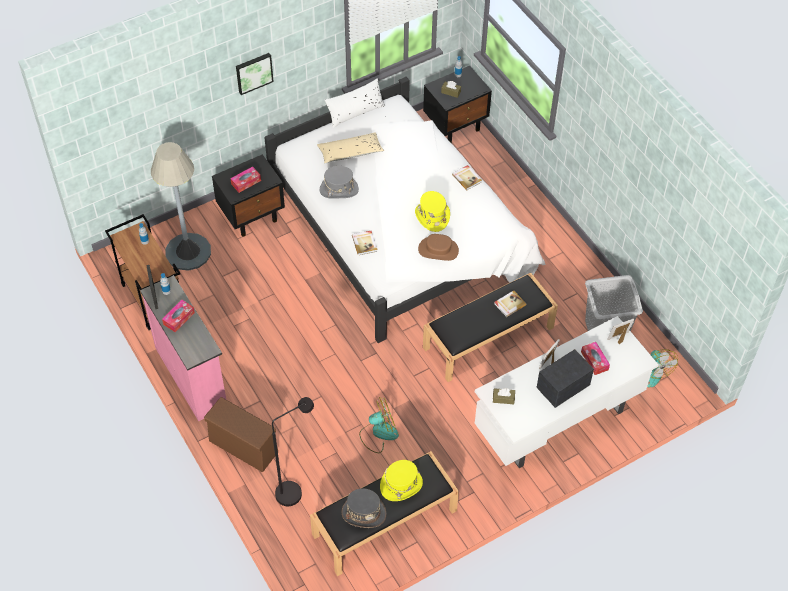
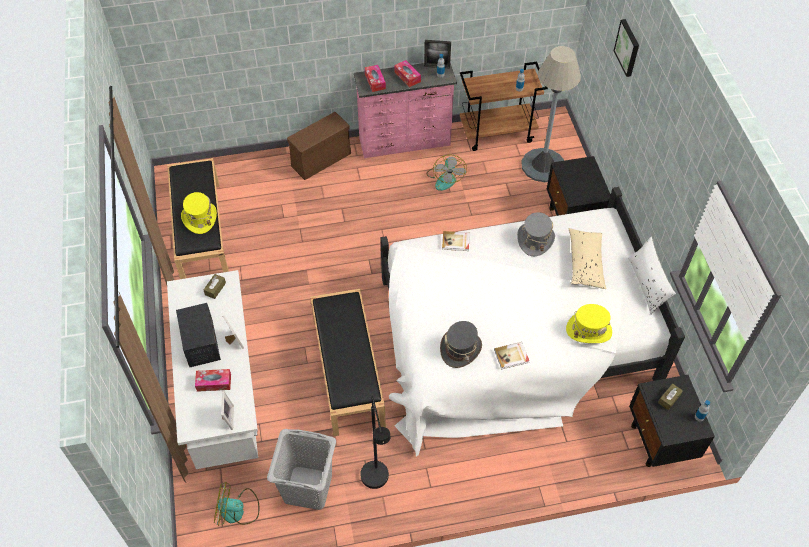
camera: 110 degrees right, 0 degrees up
tissue box [230,167,261,193] -> tissue box moved to [365,65,386,92]
picture [236,53,274,95] -> picture moved to [614,19,639,77]
black floor lamp [272,397,314,506] -> black floor lamp moved to [360,396,391,489]
grey hat [341,488,387,528] -> grey hat moved to [440,321,482,368]
fan [359,397,399,453] -> fan moved to [426,155,467,191]
yellow hat [415,191,450,232] -> yellow hat moved to [566,304,612,343]
brown hat [418,234,459,261] -> none
book [494,290,527,317] -> none

